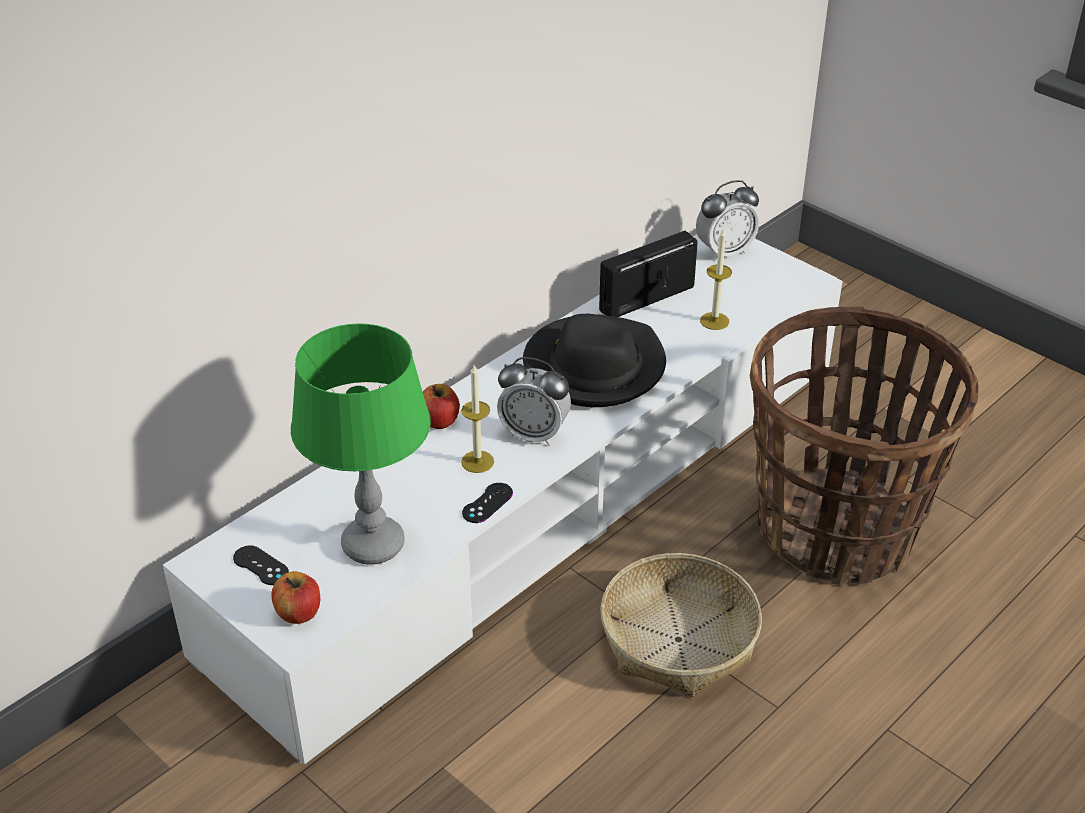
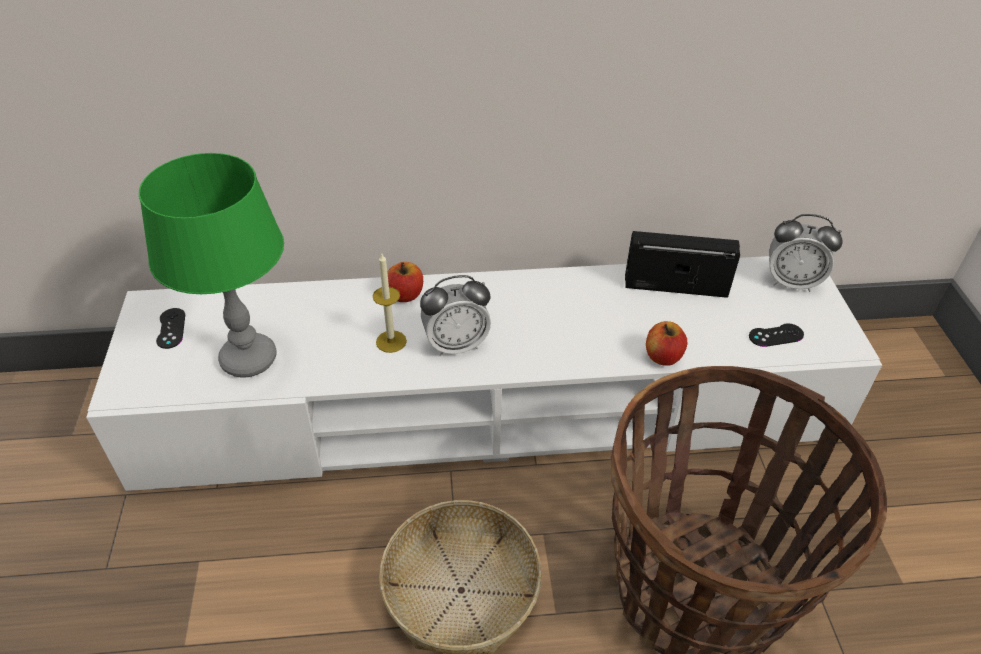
camera: 40 degrees right, 5 degrees up
apple [271,571,320,624] -> apple moved to [646,321,687,366]
black game controller [462,483,513,523] -> black game controller moved to [749,324,804,347]
alarm clock [497,357,571,446] -> alarm clock turned 75 degrees counterclockwise [420,275,491,356]
black hat [523,314,666,407] -> none
candle [700,228,732,330] -> none

